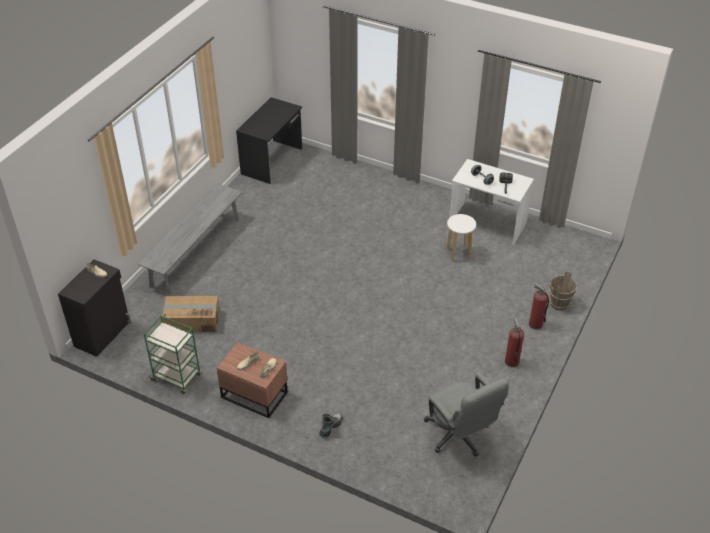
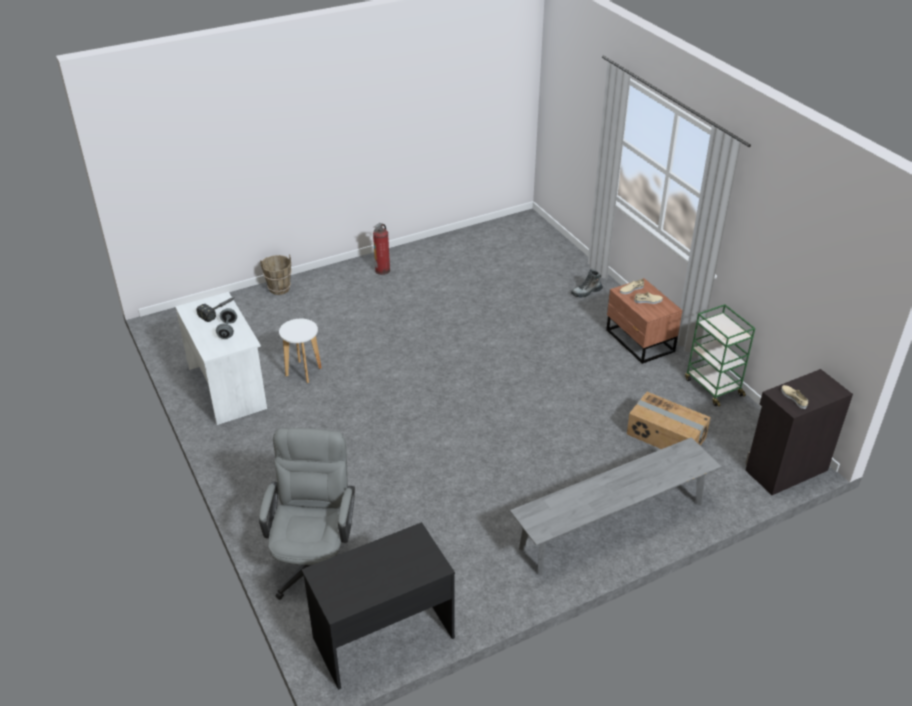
camera: 145 degrees left, 5 degrees down
grey office chair [424,372,509,457] -> grey office chair moved to [259,428,355,600]
fire extinguisher [529,282,549,330] -> none

